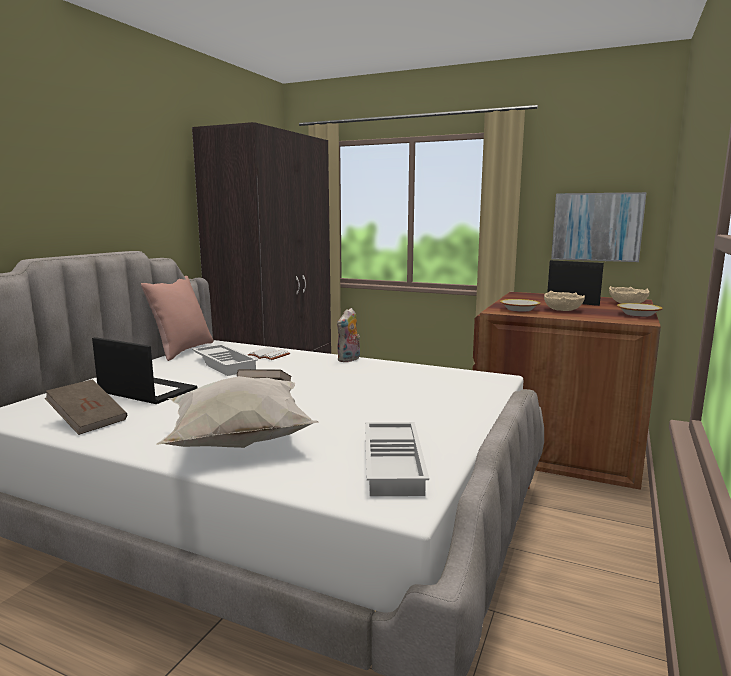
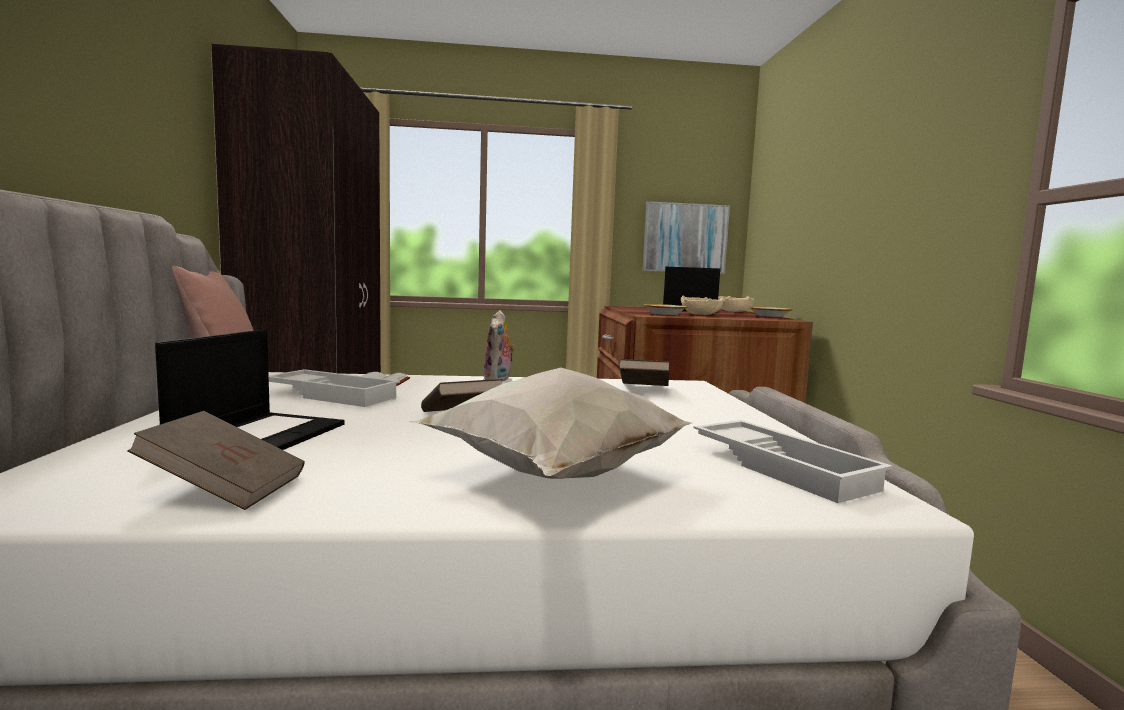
camera: 30 degrees left, 5 degrees down
laptop [92,337,197,404] -> laptop turned 105 degrees clockwise [155,330,345,450]
none -> brown book [618,359,670,386]

